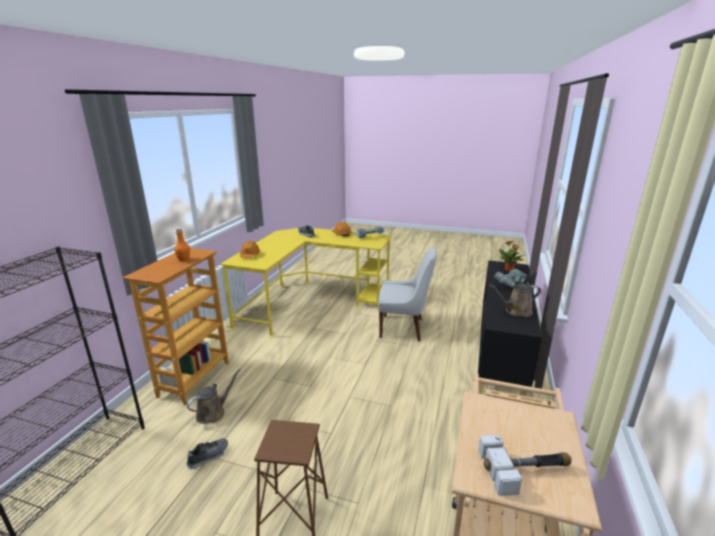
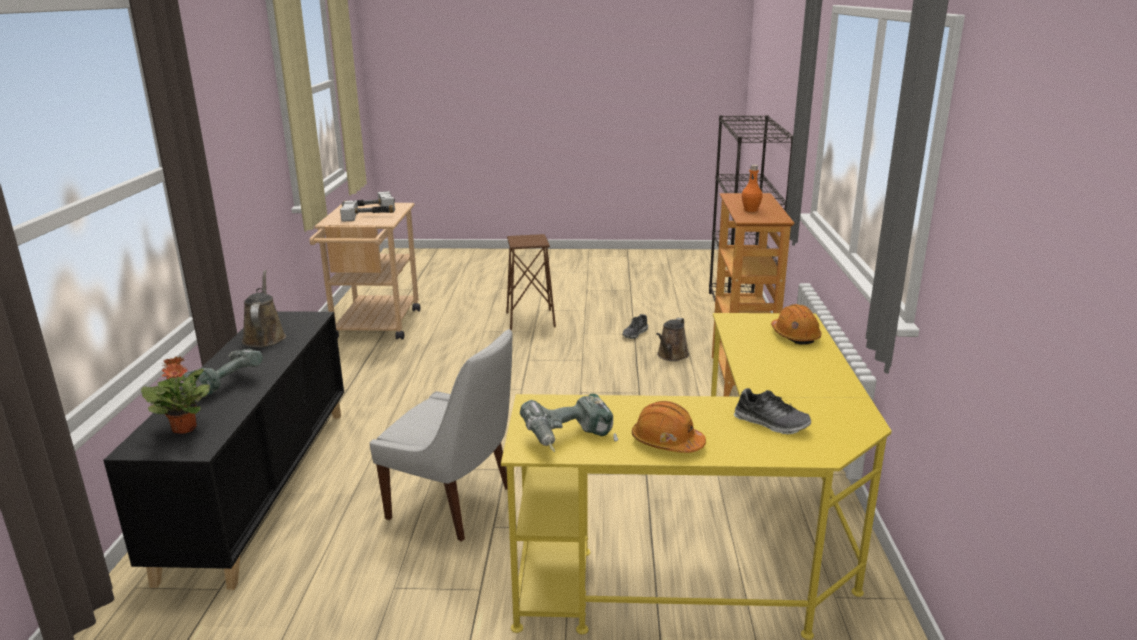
camera: 165 degrees right, 0 degrees up
white chair [378,247,437,341] -> white chair turned 150 degrees counterclockwise [370,329,512,541]
brown watering can [489,283,541,317] -> brown watering can turned 75 degrees counterclockwise [242,270,286,347]
none -> hammer [340,201,395,222]

